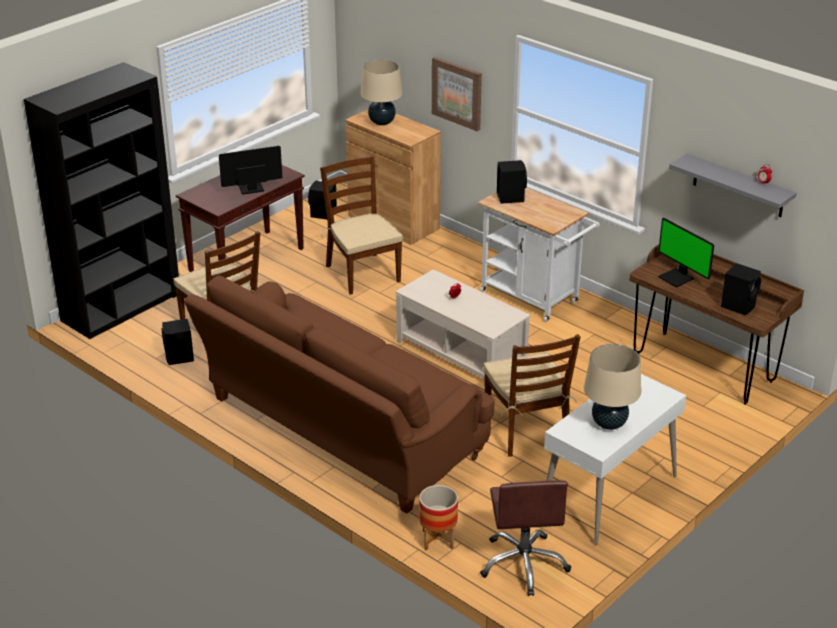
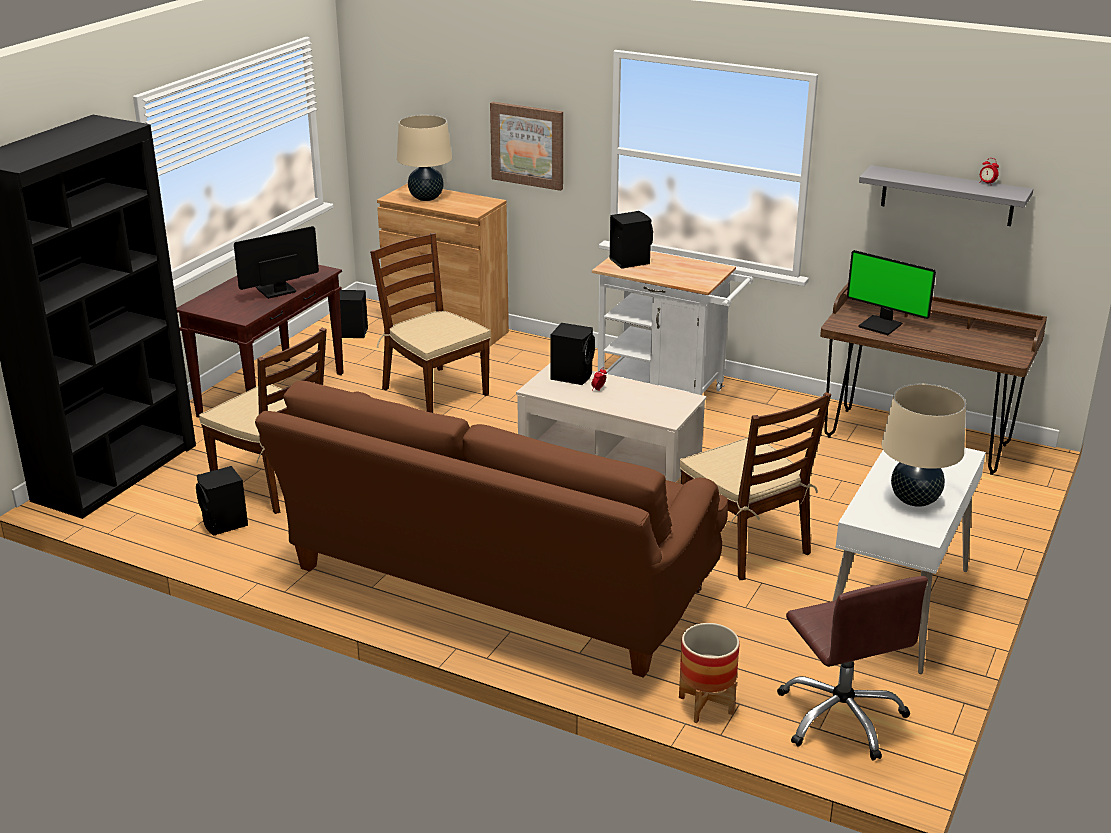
camera: 15 degrees left, 5 degrees down
black speaker [721,263,761,315] -> black speaker moved to [550,323,595,385]

